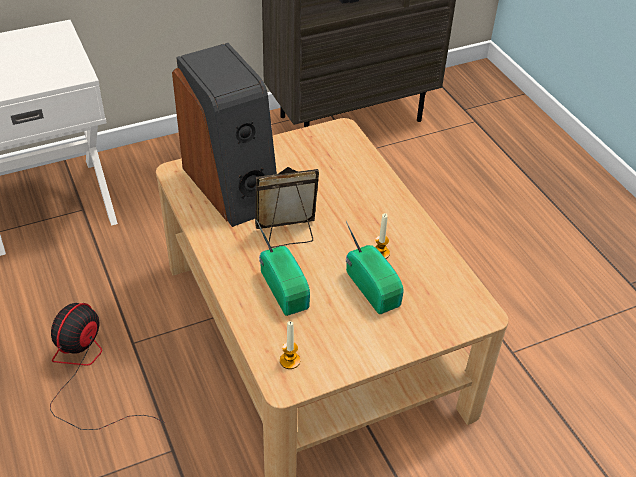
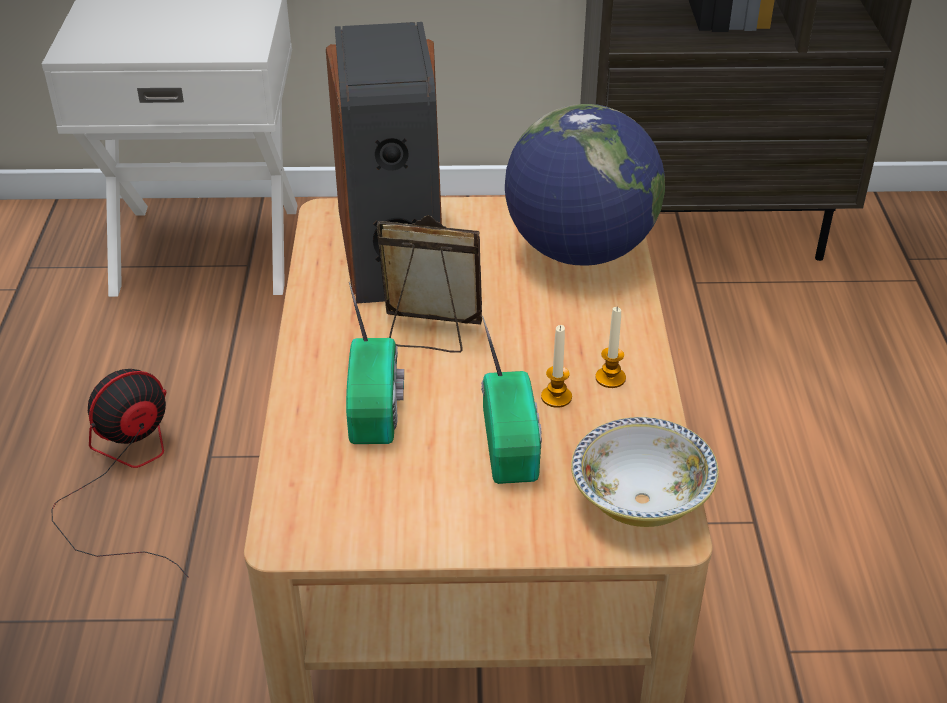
camera: 25 degrees right, 5 degrees down
candle [280,321,300,369] -> candle moved to [595,307,626,388]
none -> globe [505,104,665,266]
none -> bowl [571,417,719,527]

